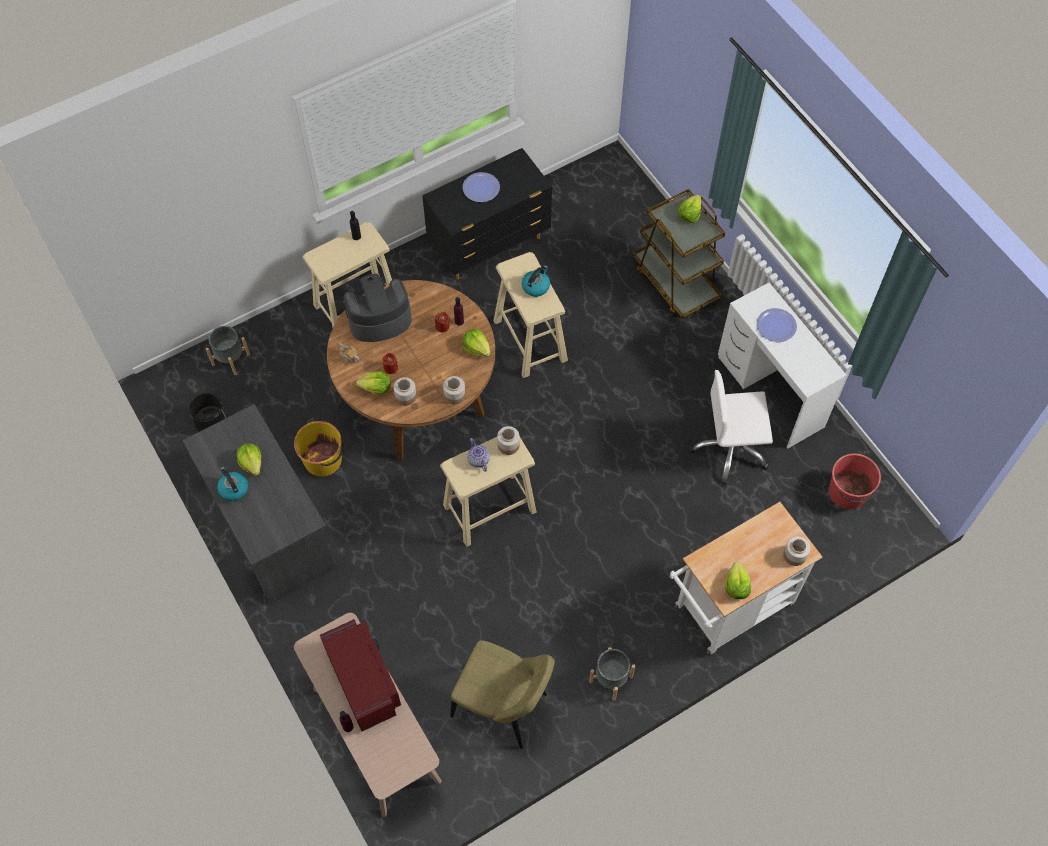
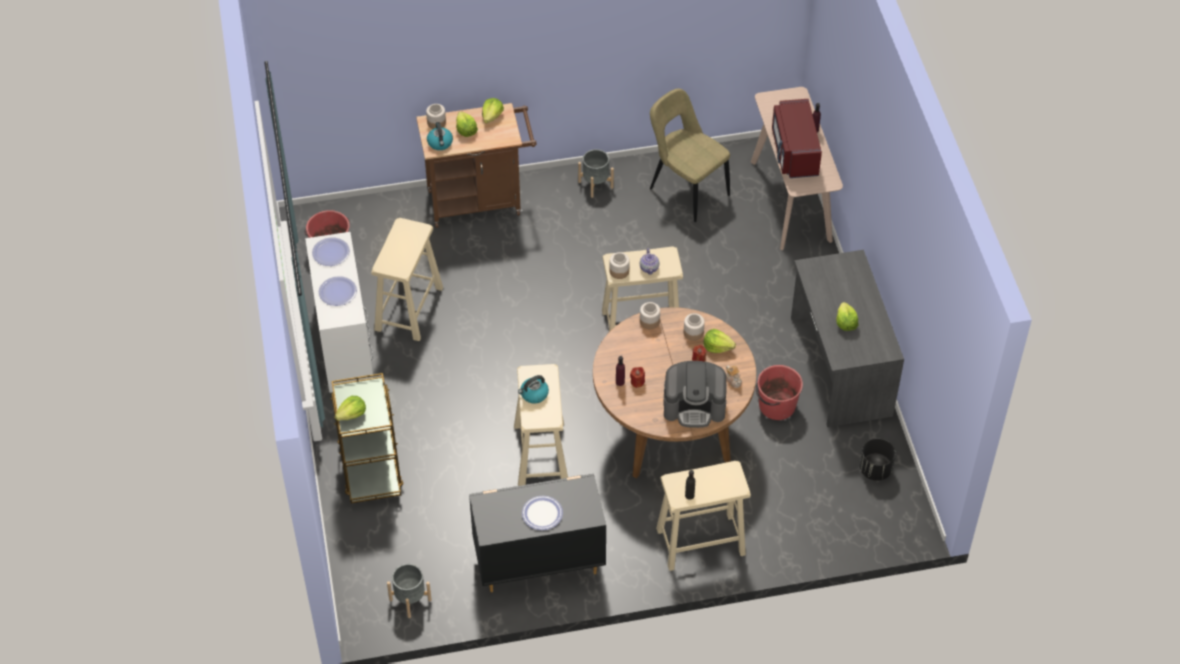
camera: 160 degrees left, 10 degrees down
grey planter [206,326,250,375] -> grey planter moved to [387,564,432,618]
kettle [217,467,248,501] -> kettle moved to [427,122,453,150]
yellow bucket [294,421,344,477] -> red bucket [756,365,803,420]
lettuce [462,329,491,357] -> lettuce moved to [456,112,478,137]
white cart [670,502,822,654] -> brown cart [416,103,537,228]
white office chair [689,370,773,485] -> beige stool [371,218,443,341]
none -> plate [312,237,350,266]

